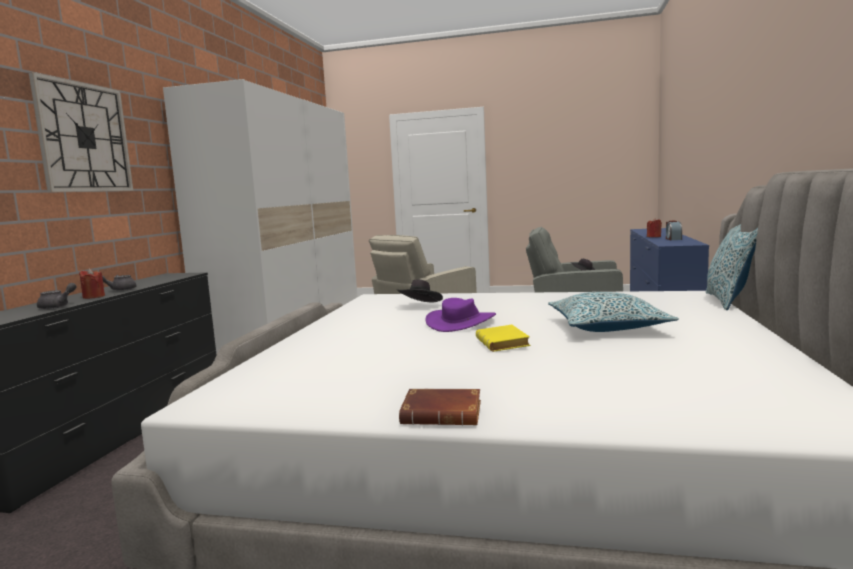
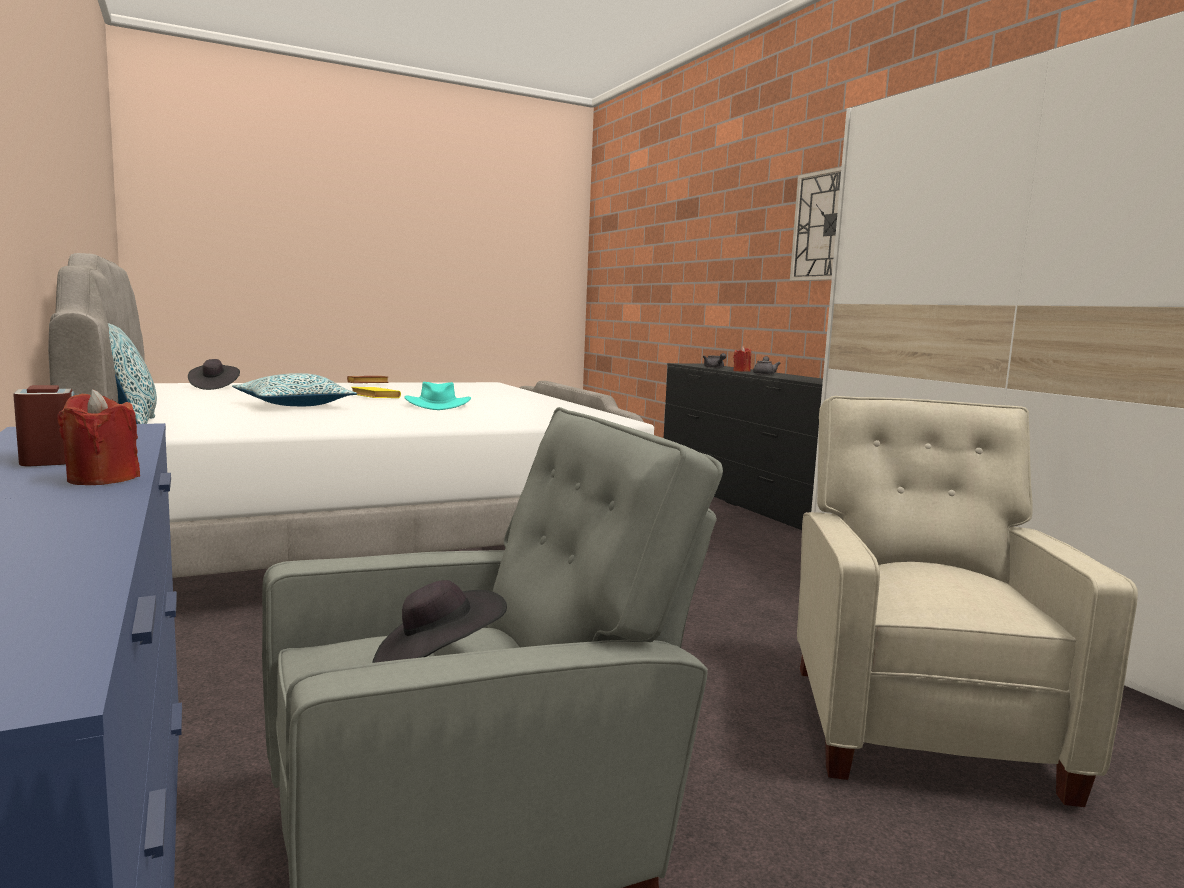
camera: 140 degrees right, 0 degrees up
black hat [397,280,443,302] -> black hat moved to [188,359,240,390]
purple hat [425,298,496,332] -> turquoise hat [404,382,471,410]

